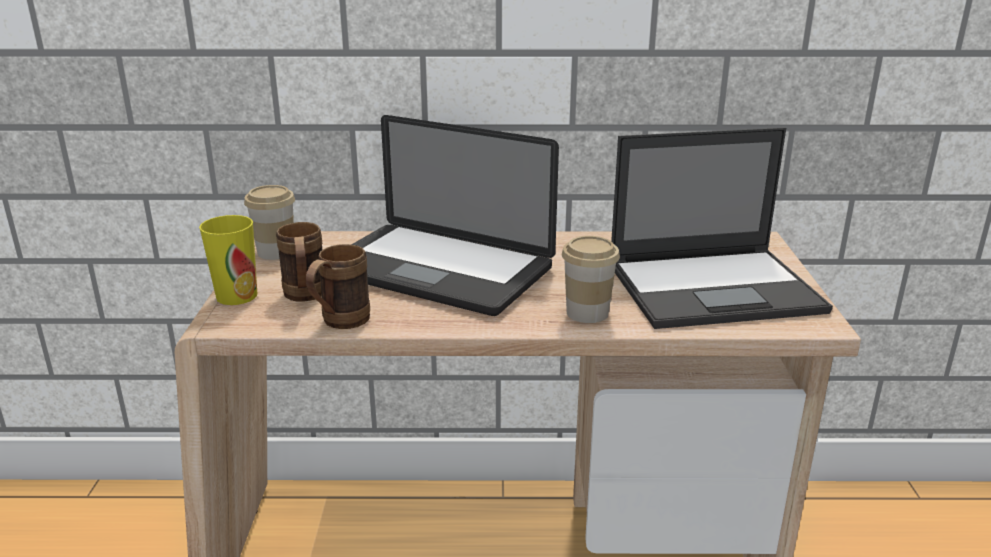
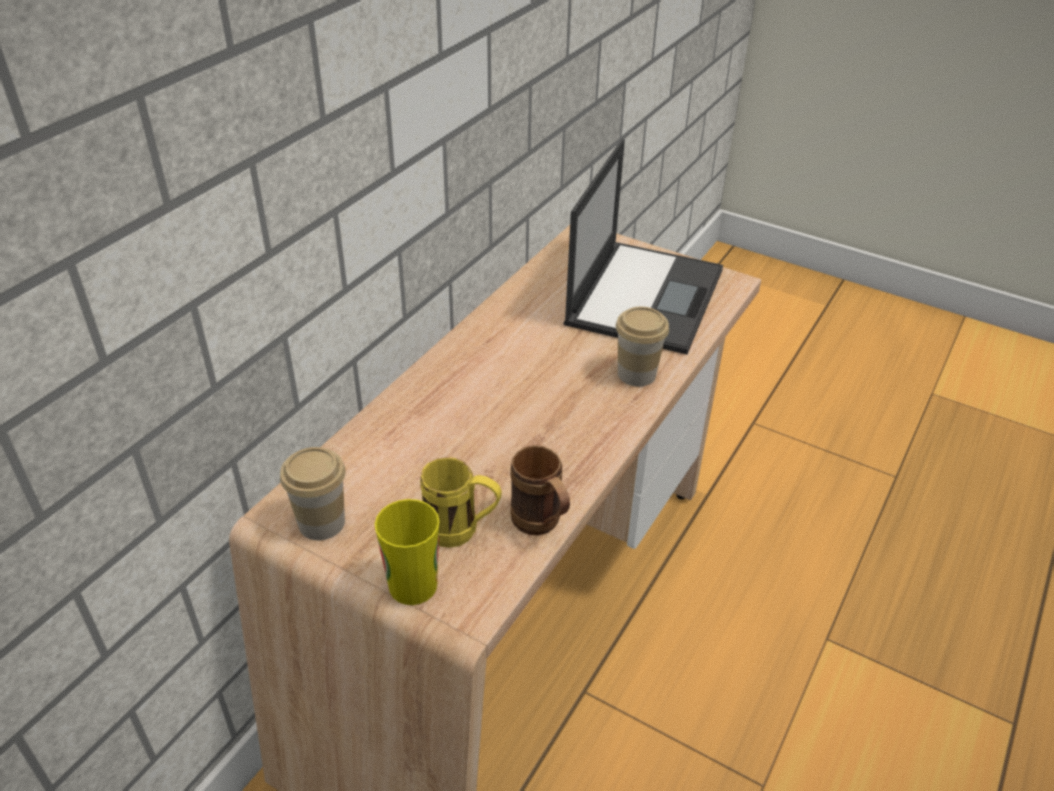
camera: 60 degrees left, 15 degrees up
brown mug [276,222,322,302] -> yellow mug [420,457,502,548]
laptop [351,115,559,316] -> none

